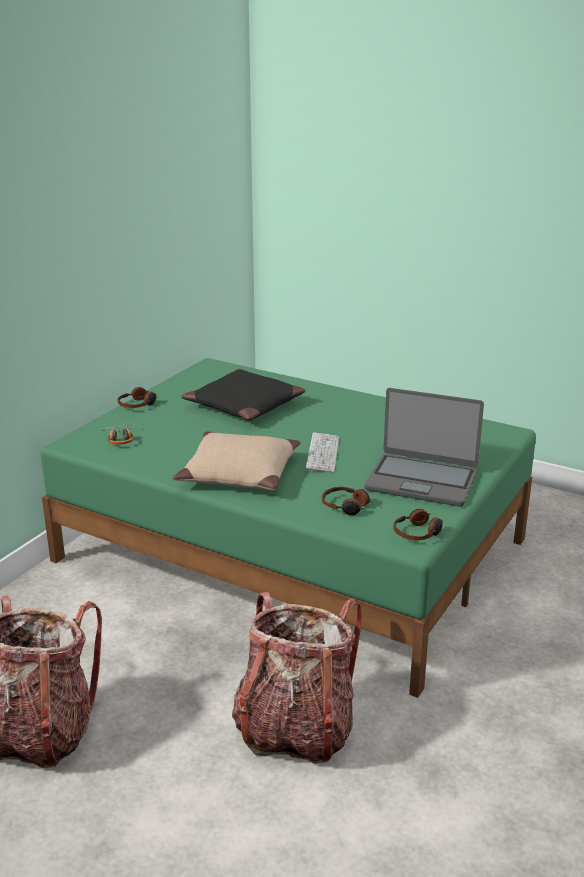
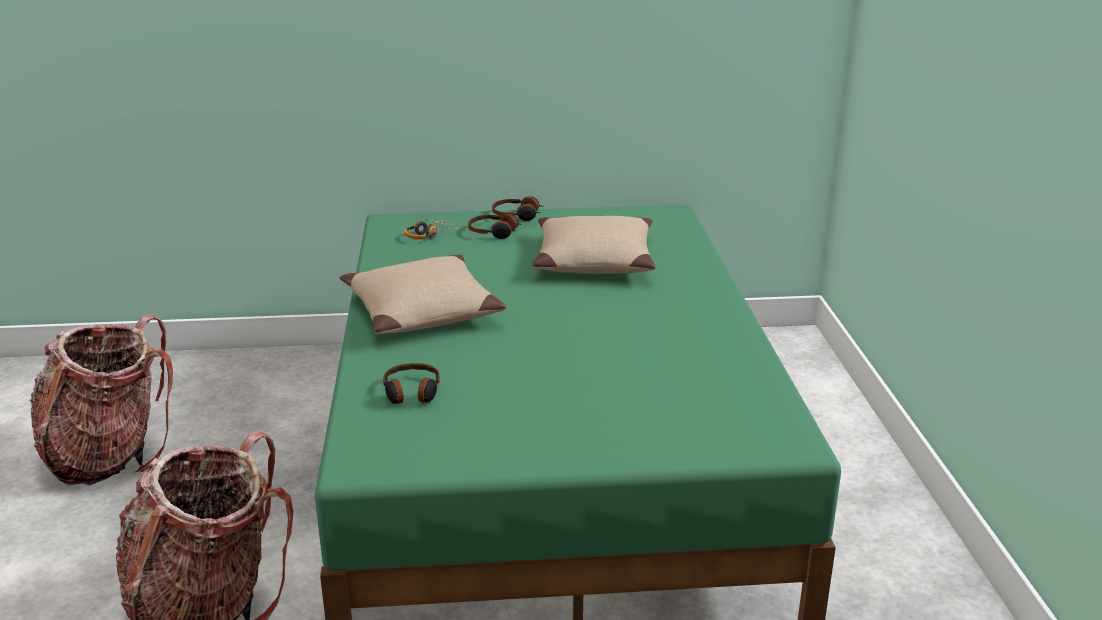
camera: 55 degrees right, 0 degrees up
black pillow [181,369,306,421] -> beige pillow [532,216,656,274]
keyboard [306,432,339,472] -> none
laptop [364,388,484,507] -> none
headphones [393,509,443,540] -> headphones moved to [468,213,522,239]

